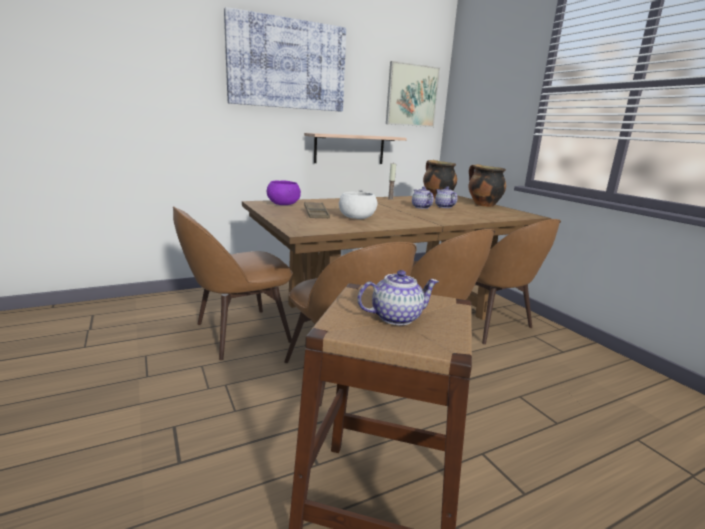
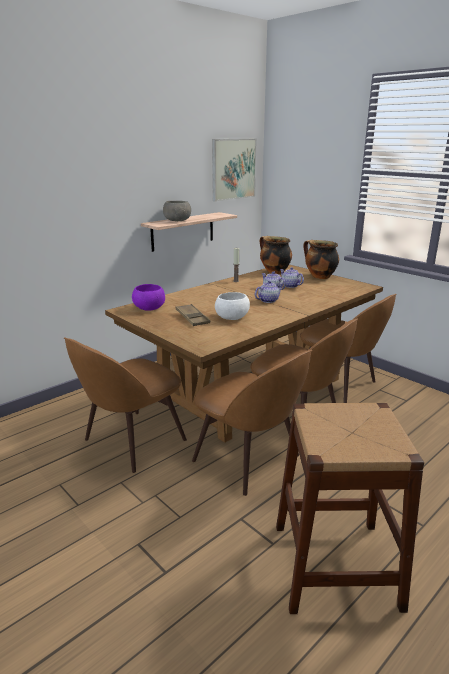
camera: 15 degrees left, 5 degrees up
picture [224,7,346,111] -> none
teapot [358,270,439,325] -> teapot moved to [255,281,283,303]
none -> grey bowl [163,201,191,221]

